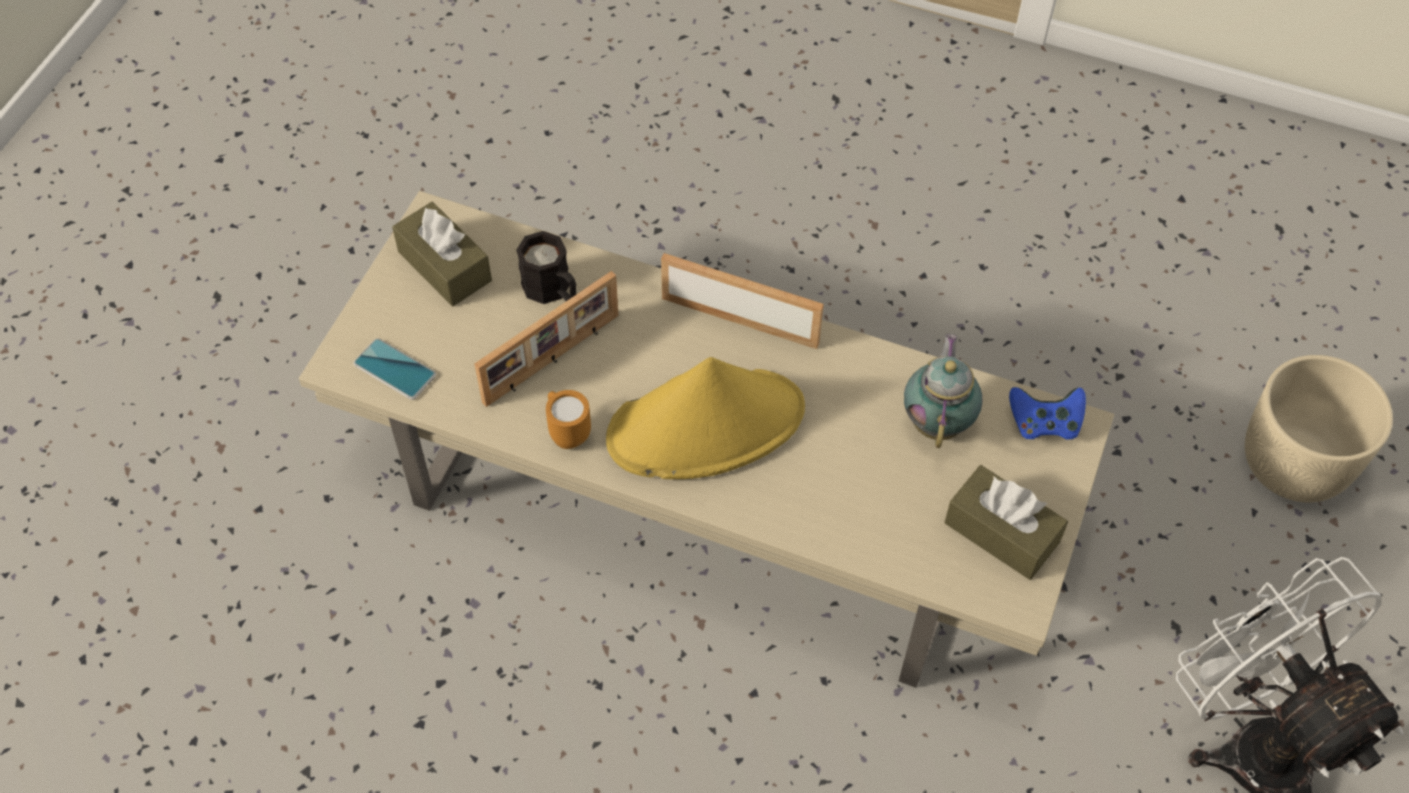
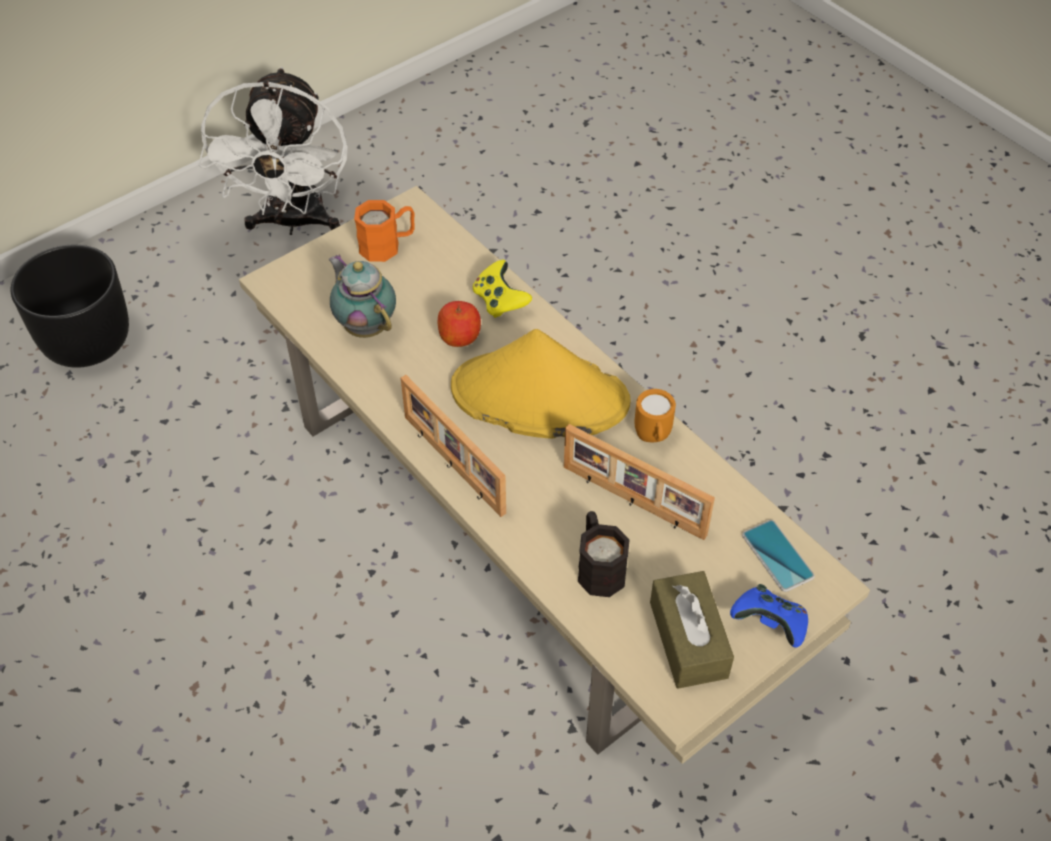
camera: 150 degrees left, 5 degrees down
picture frame [474,271,619,407] -> picture frame turned 135 degrees counterclockwise [564,424,715,540]
teapot [904,334,982,448] -> teapot turned 105 degrees clockwise [329,254,396,338]
brown tissue box [945,465,1068,580] -> orange mug [354,200,414,262]
blue game controller [1009,387,1086,440] -> blue game controller moved to [730,584,808,648]
beige planter [1245,355,1393,502] -> black planter [11,245,129,368]
none -> apple [438,301,481,347]
none -> yellow game controller [473,260,532,318]

